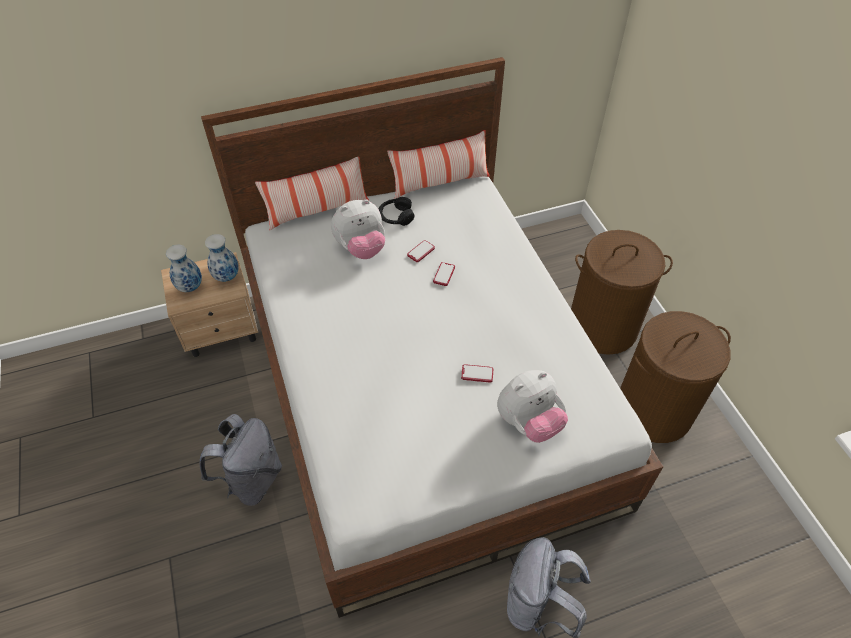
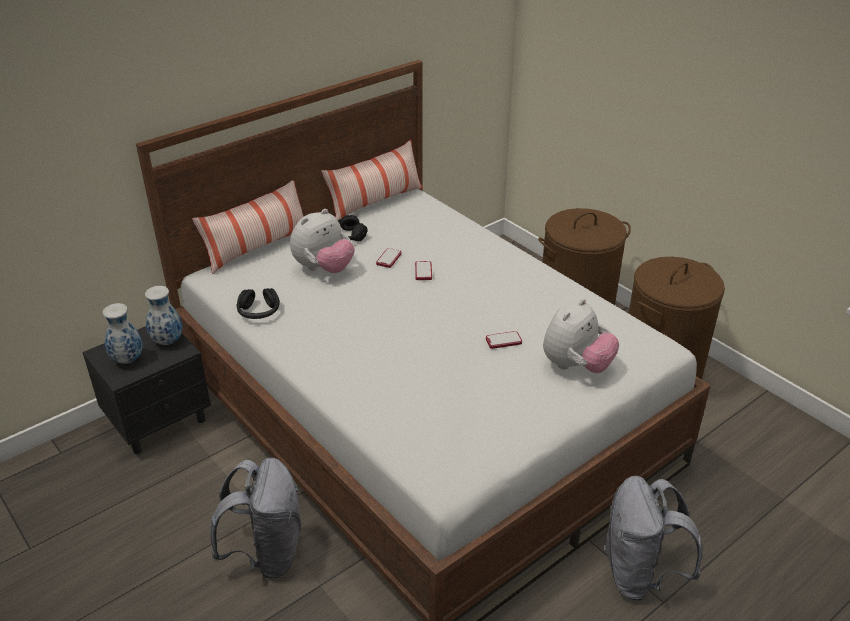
camera: 20 degrees left, 15 degrees down
beige nightstand [161,252,258,357] -> black nightstand [82,326,211,454]
none -> black headphones [237,288,280,319]

